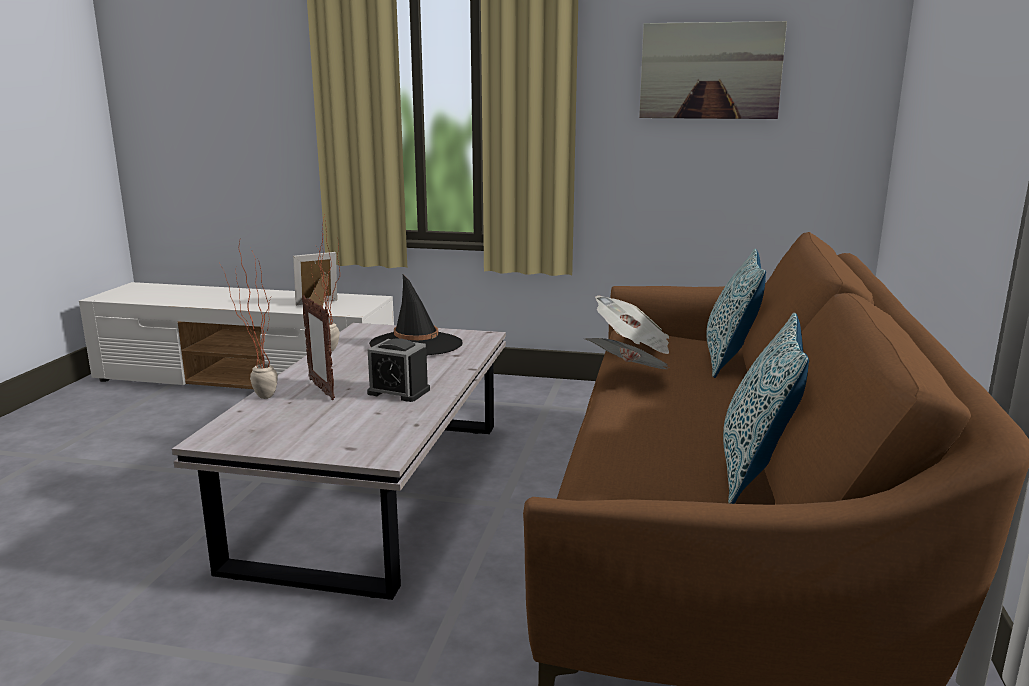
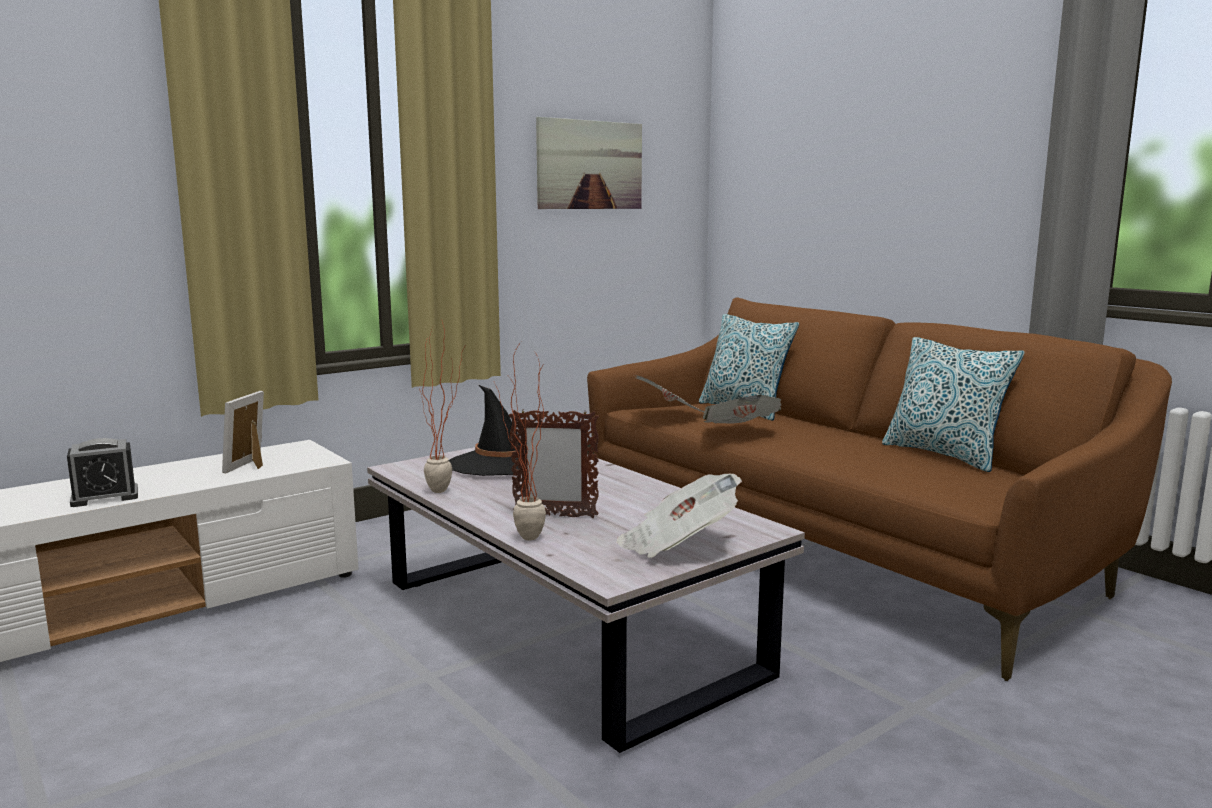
camera: 50 degrees left, 5 degrees down
alarm clock [367,338,430,402] -> alarm clock moved to [67,438,138,507]
none -> newspaper [616,473,742,558]

